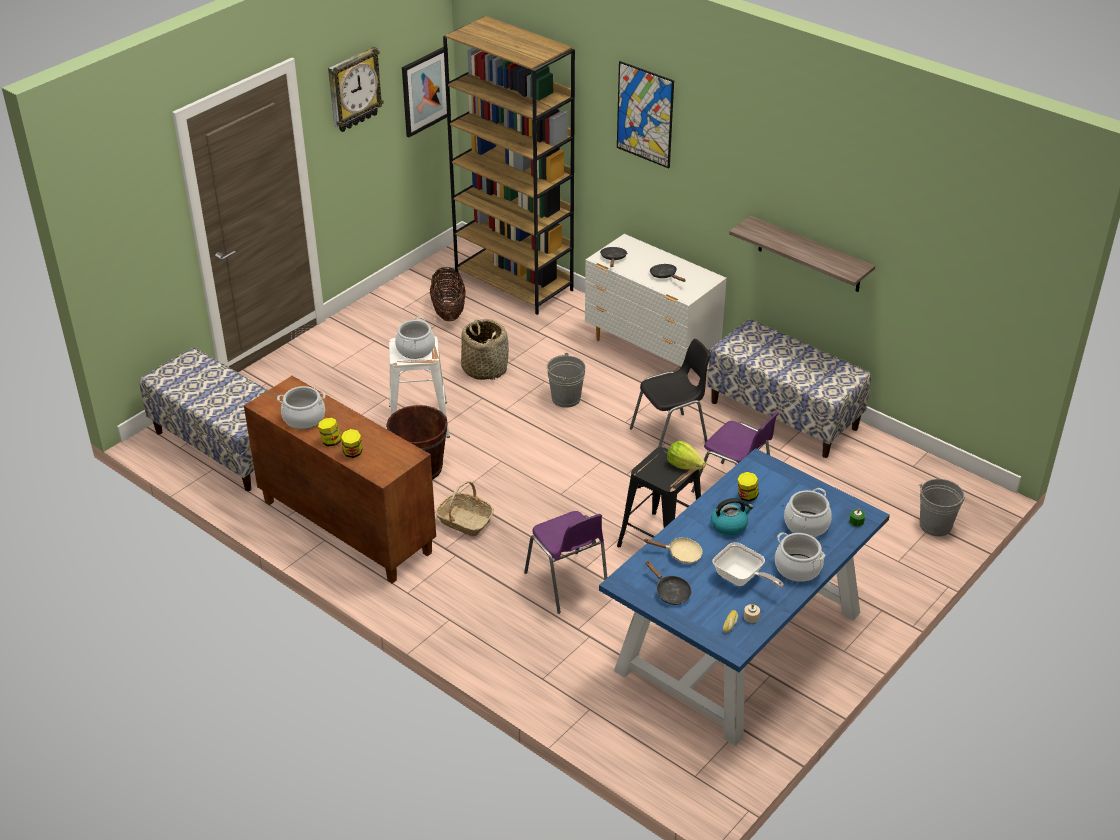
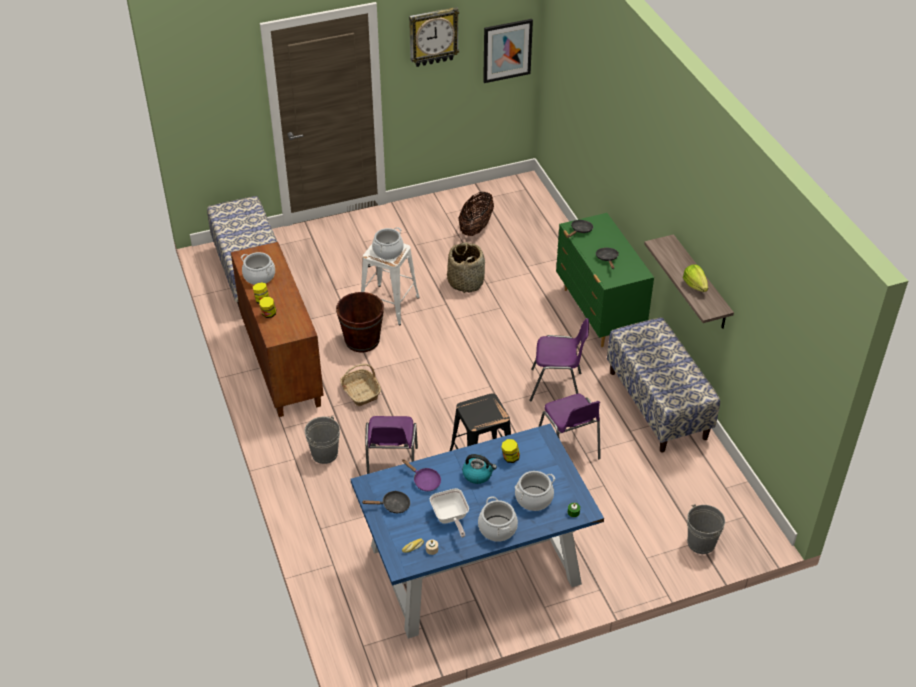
camera: 30 degrees right, 5 degrees up
brown bookcase [443,16,575,315] -> none
grey bucket [547,353,586,408] -> grey bucket moved to [305,416,340,464]
white dresser [585,234,727,366] -> green dresser [556,213,654,347]
picture [617,61,674,168] -> none
black chair [630,339,711,447] -> purple chair [529,318,589,402]
beige frying pan [644,538,703,564] -> purple frying pan [402,459,441,491]
black frying pan [645,561,691,605] -> black frying pan turned 90 degrees counterclockwise [362,491,410,514]
lettuce [667,440,706,470] -> lettuce moved to [683,264,708,292]

